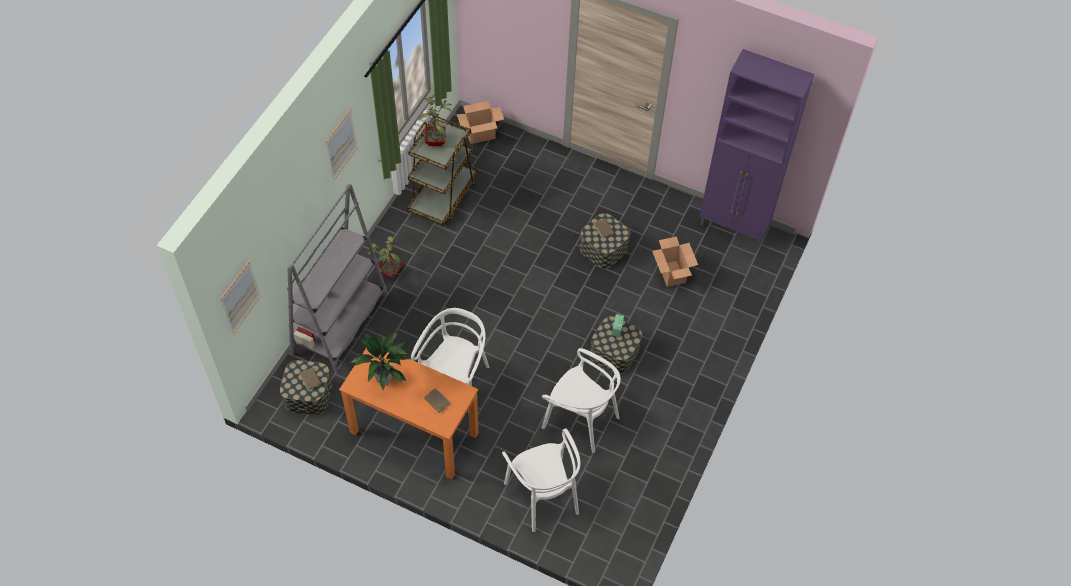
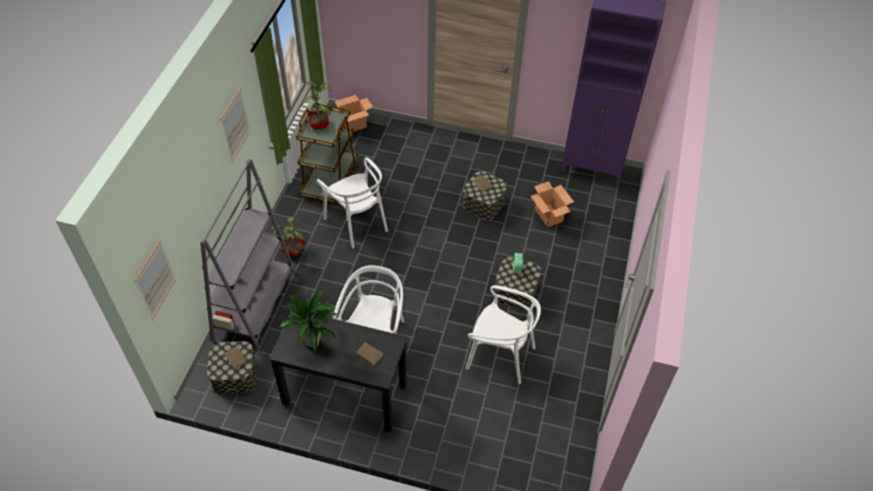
camera: 10 degrees left, 5 degrees down
orange desk [339,348,478,480] -> black desk [269,310,407,433]
white chair [502,428,581,532] -> white chair moved to [317,157,388,249]

